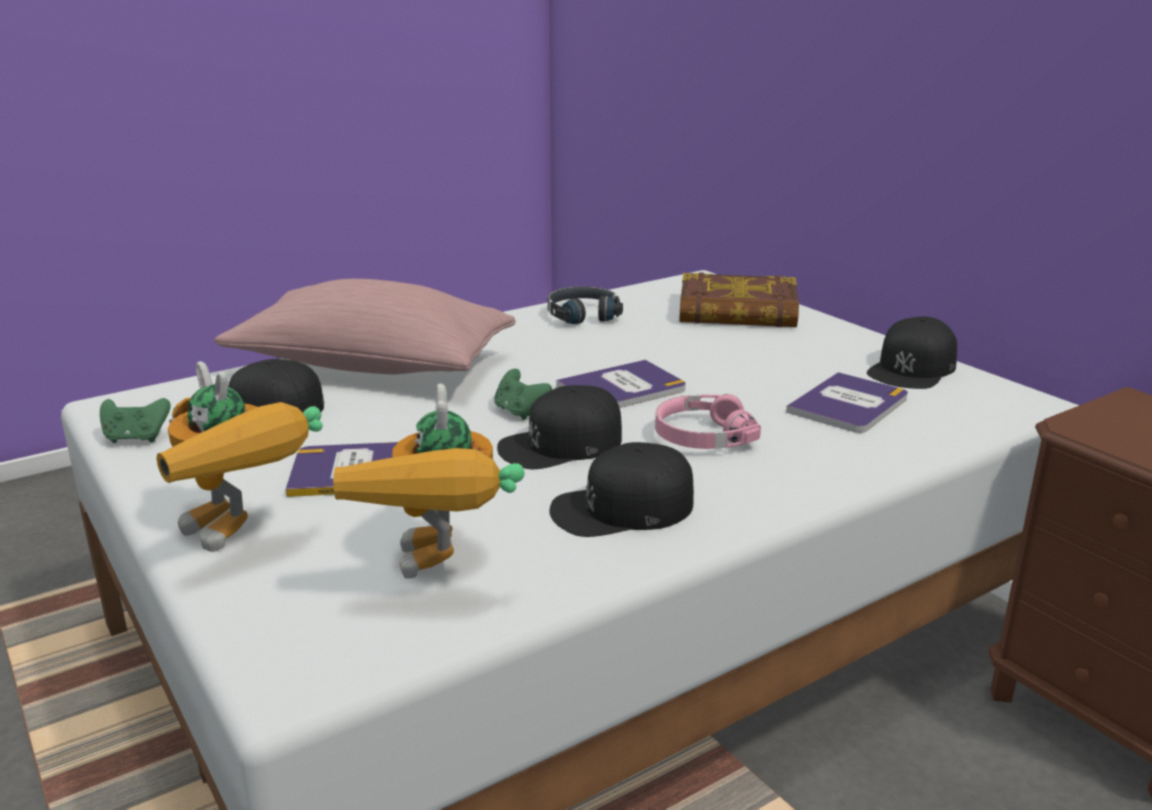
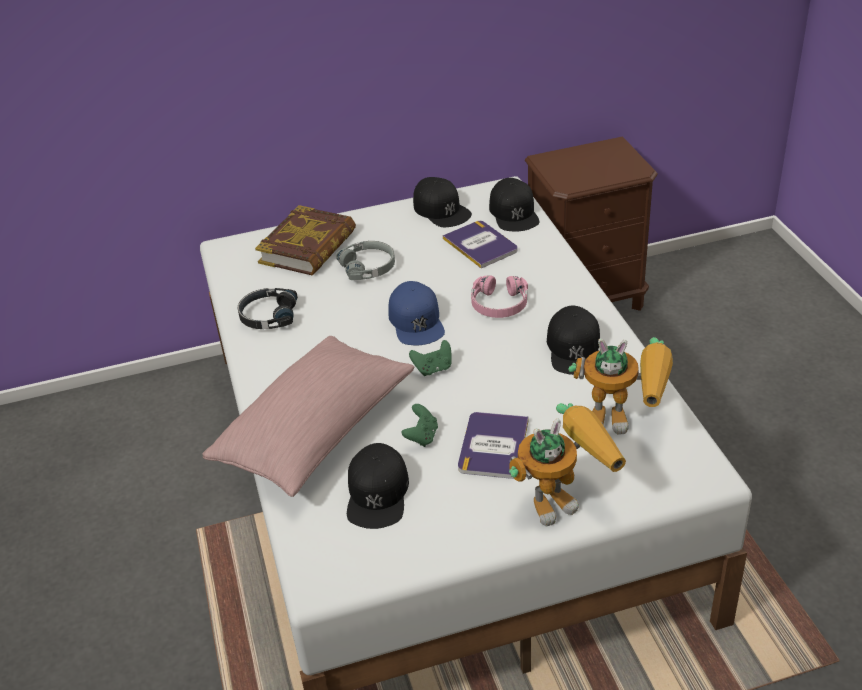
camera: 70 degrees left, 15 degrees up
green game controller [100,398,171,443] -> green game controller moved to [402,404,438,447]
black cap [497,385,622,469] -> black cap moved to [489,178,539,231]
book [556,360,686,408] -> blue cap [388,281,445,345]
none -> grey headphones [336,241,395,280]

